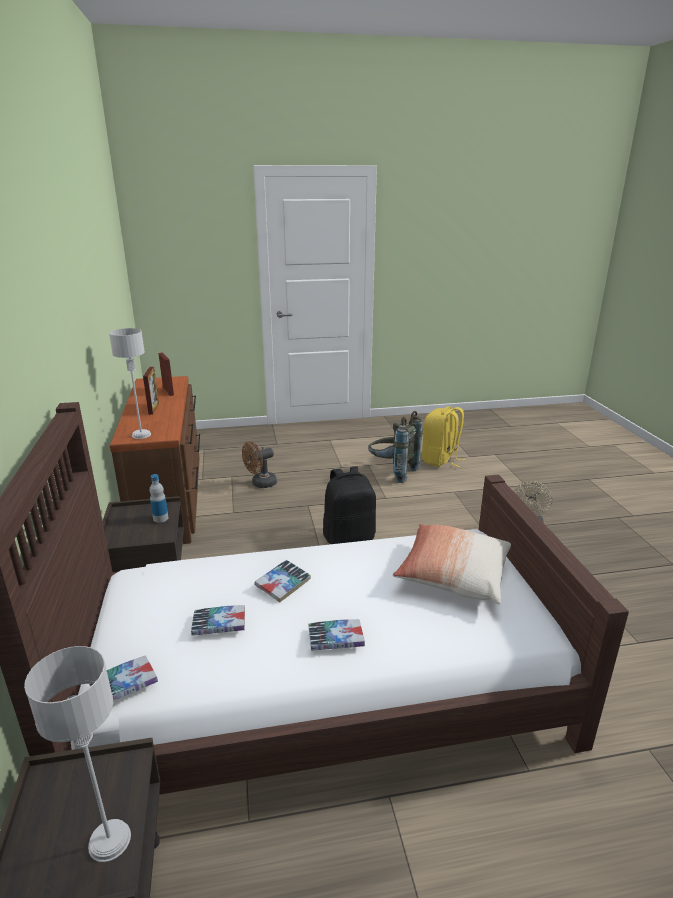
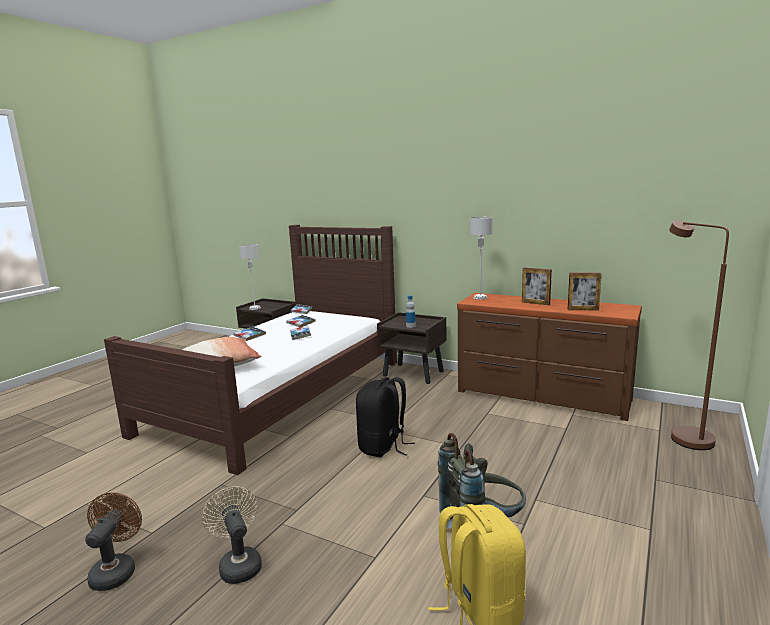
camera: 130 degrees right, 10 degrees down
brown fan [242,442,277,488] -> brown fan moved to [85,492,142,591]
none -> brown floor lamp [669,220,729,450]

